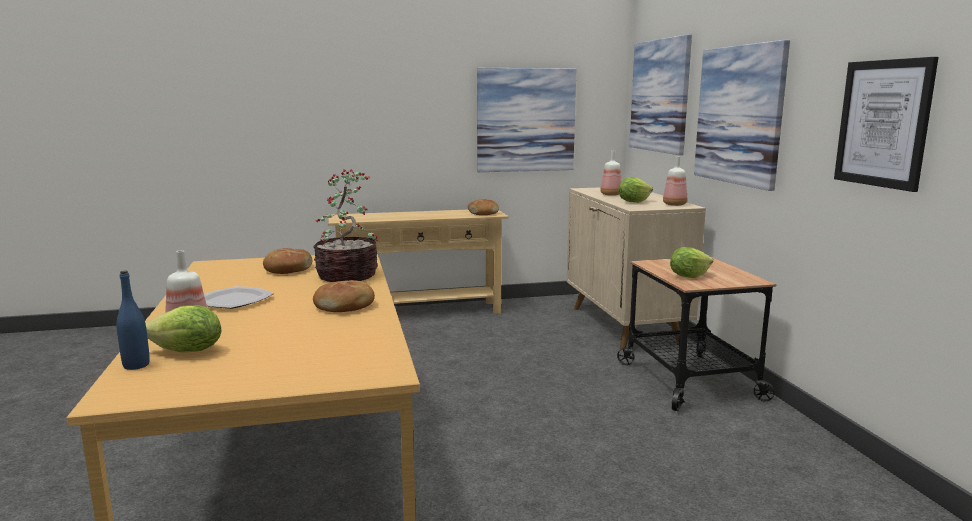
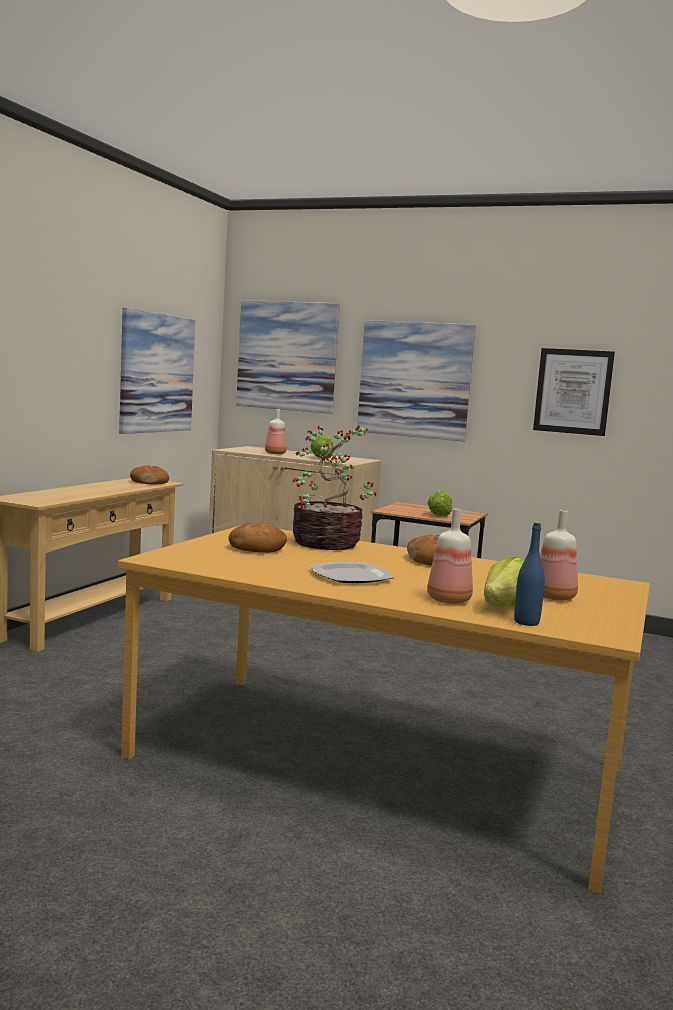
camera: 55 degrees left, 5 degrees down
bottle [663,156,687,206] -> bottle moved to [540,510,578,601]

